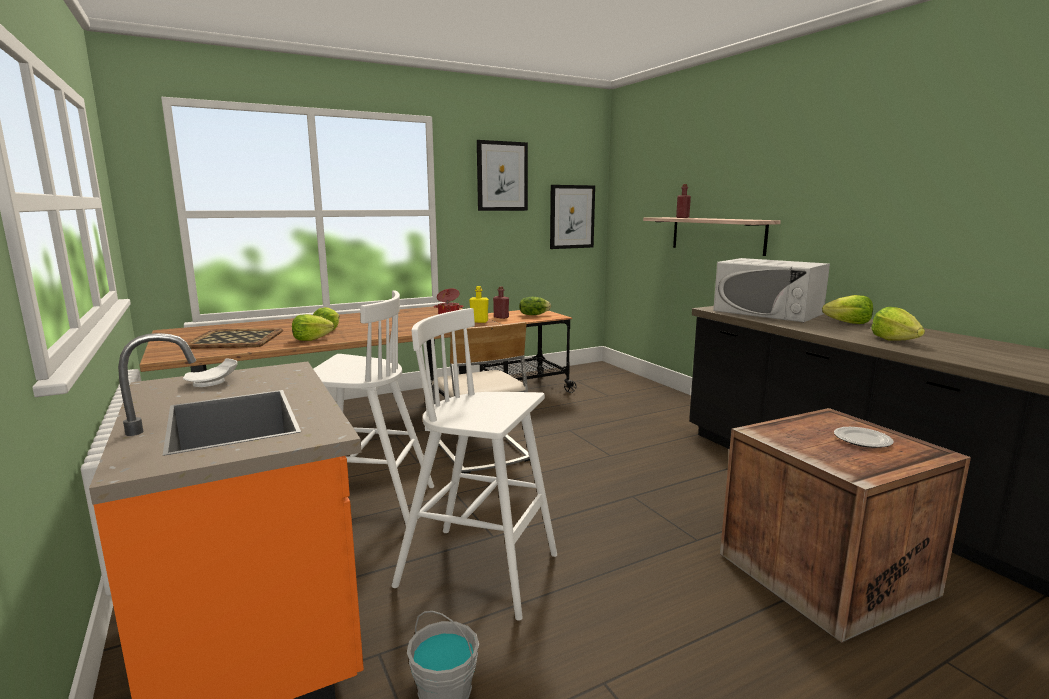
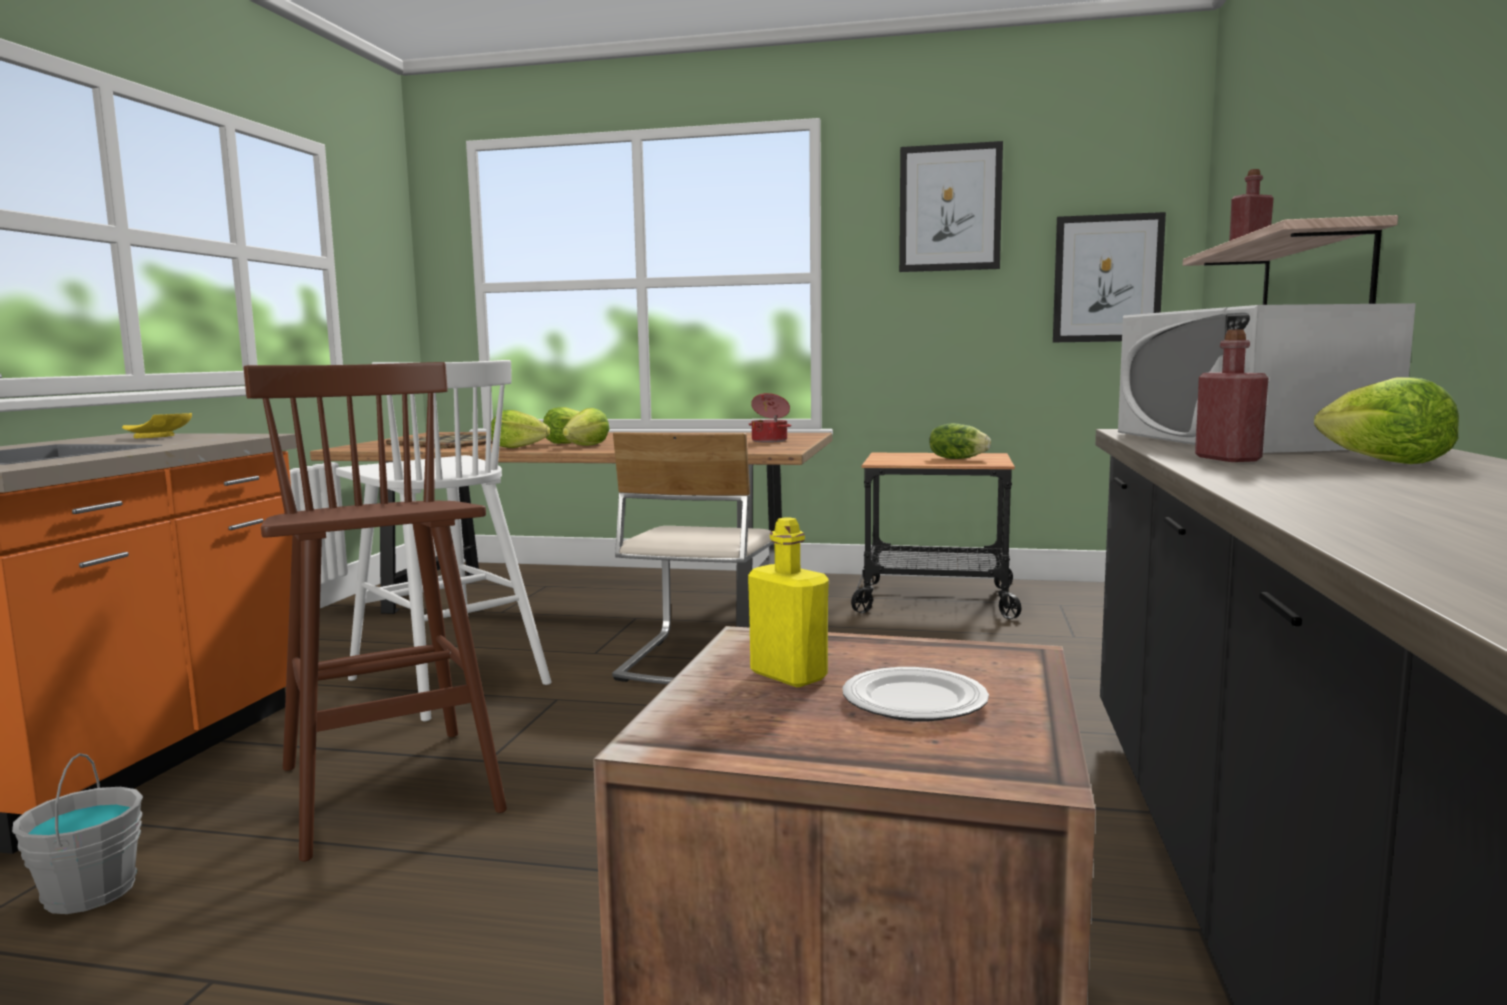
camera: 40 degrees right, 5 degrees down
white plate [183,358,238,387] -> yellow plate [122,413,192,438]
white stool [392,308,557,621] -> brown stool [244,362,507,862]
yellow bottle [469,286,489,323] -> yellow bottle moved to [748,517,829,687]
red bottle [493,286,509,319] -> red bottle moved to [1195,330,1269,462]
lettuce [871,307,925,341] -> lettuce moved to [563,408,610,446]

